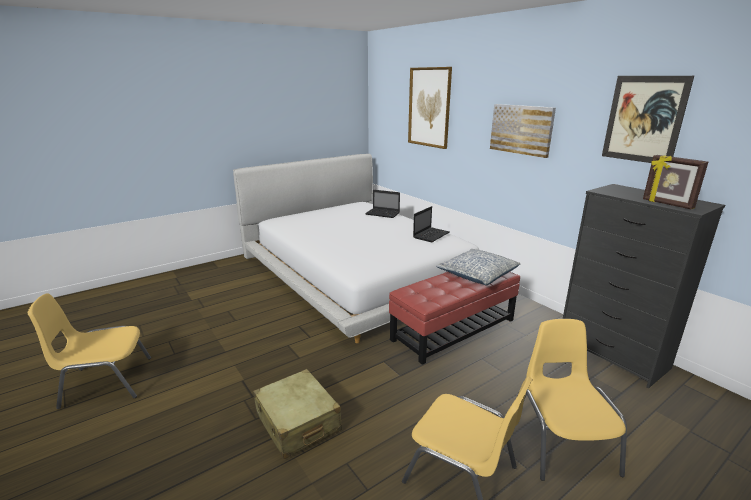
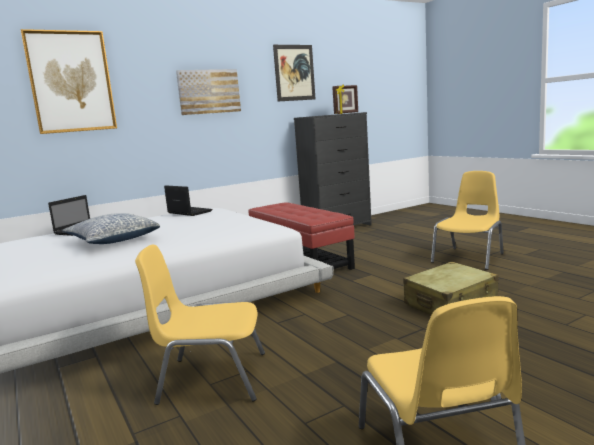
camera: 85 degrees left, 10 degrees down
pillow [436,249,520,286] -> pillow moved to [62,213,160,244]
yellow chair [524,319,627,481] -> yellow chair moved to [135,245,265,405]

